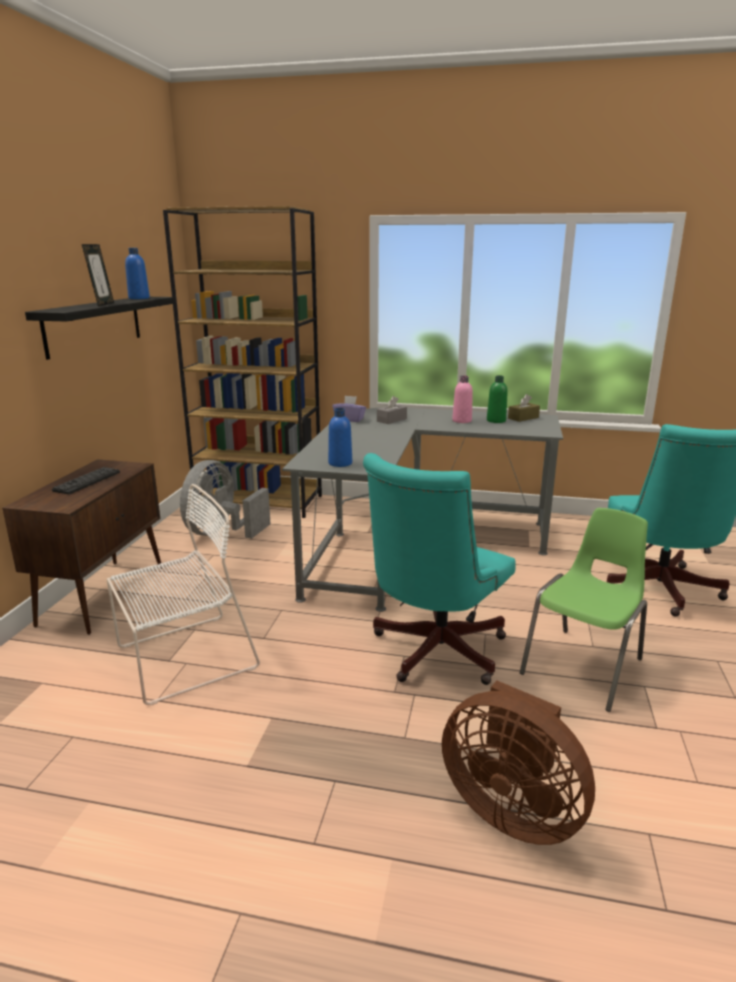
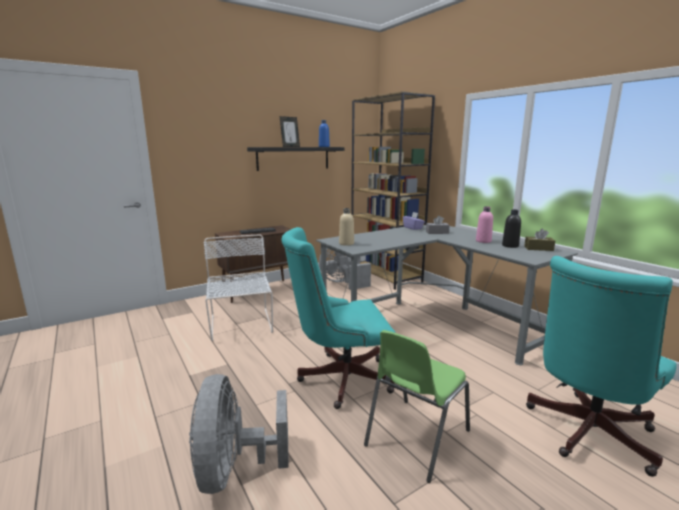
camera: 45 degrees right, 5 degrees down
white chair [107,484,260,705] -> white chair turned 120 degrees counterclockwise [204,235,273,341]
blue bottle [328,408,352,467] -> beige bottle [339,208,354,246]
brown fan [442,681,595,845] -> grey fan [189,374,289,494]
green bottle [487,375,508,423] -> black bottle [502,209,521,248]
green chair [520,508,648,712] -> green chair turned 135 degrees clockwise [364,330,470,483]

